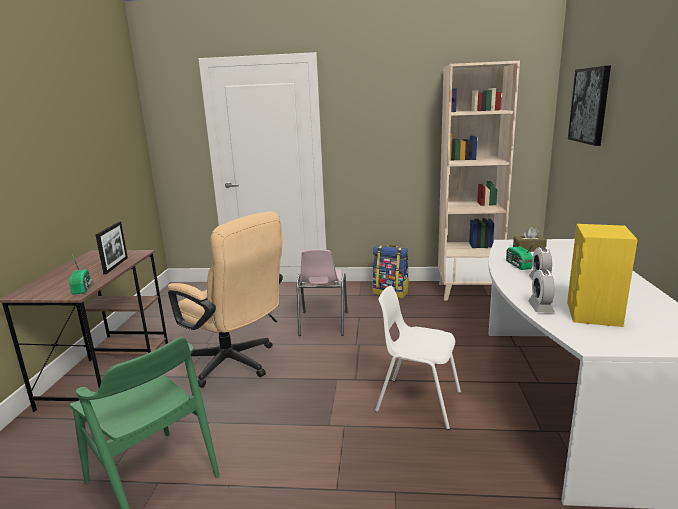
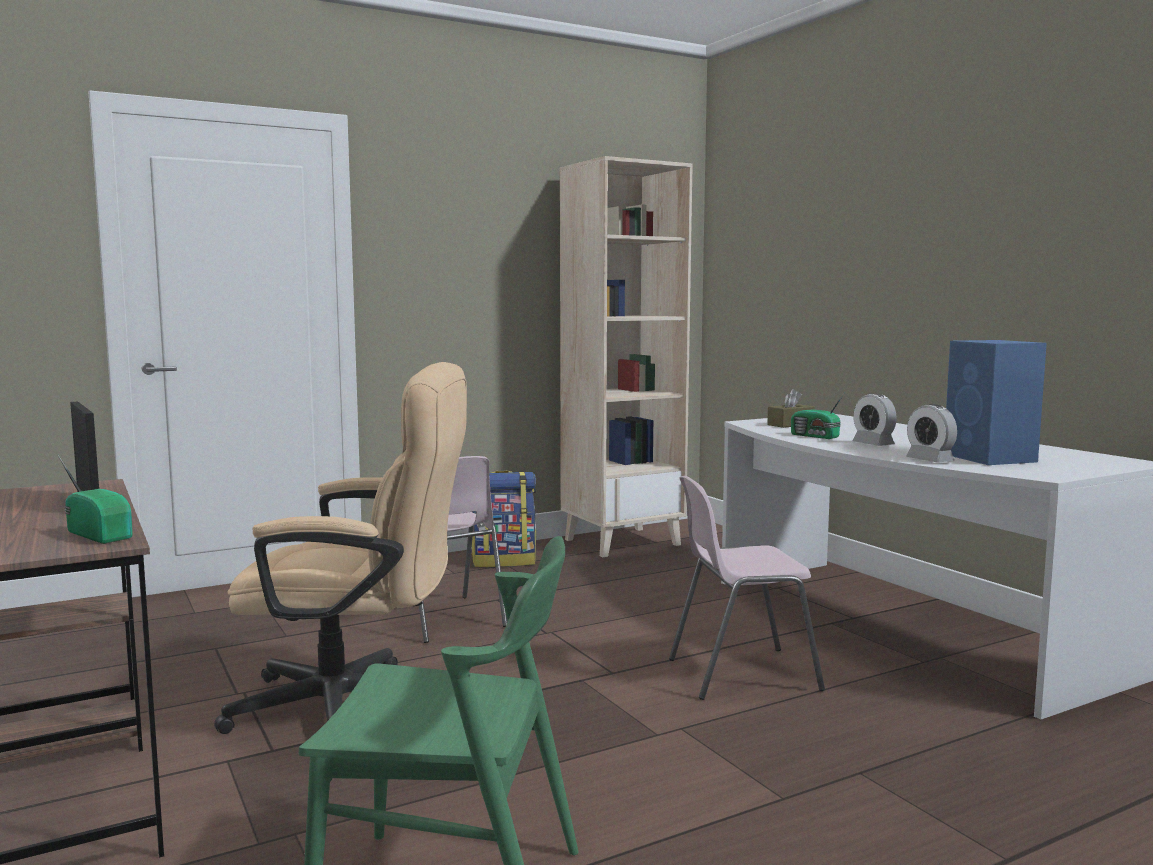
camera: 35 degrees left, 10 degrees down
white chair [375,286,461,430] -> pink chair [669,476,825,700]
yellow speaker [567,224,638,327] -> blue speaker [946,340,1047,465]
picture [568,66,611,146] -> none

